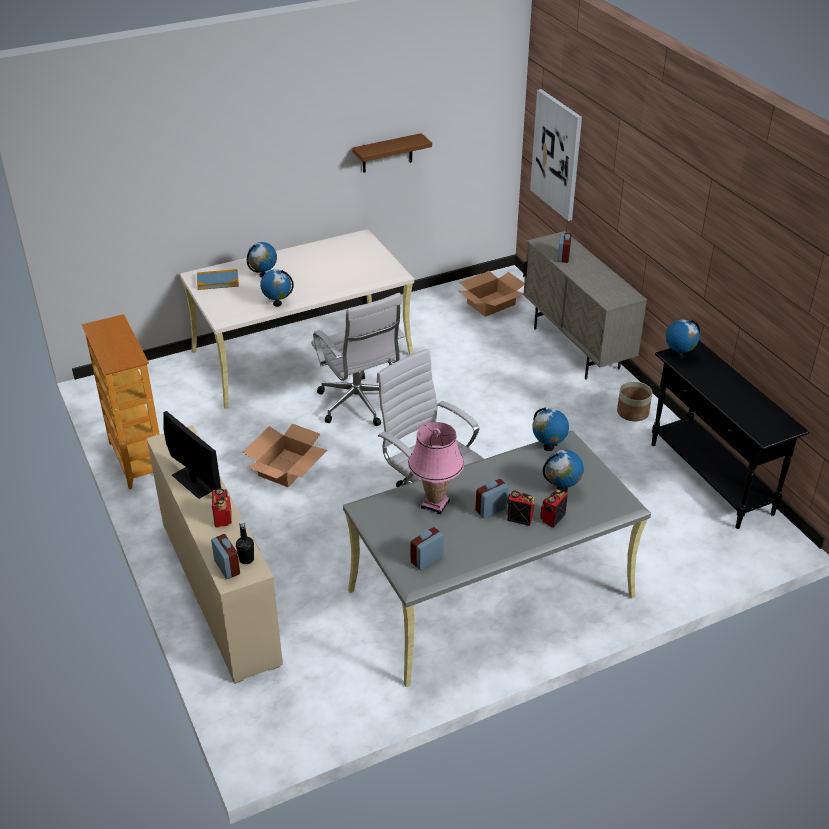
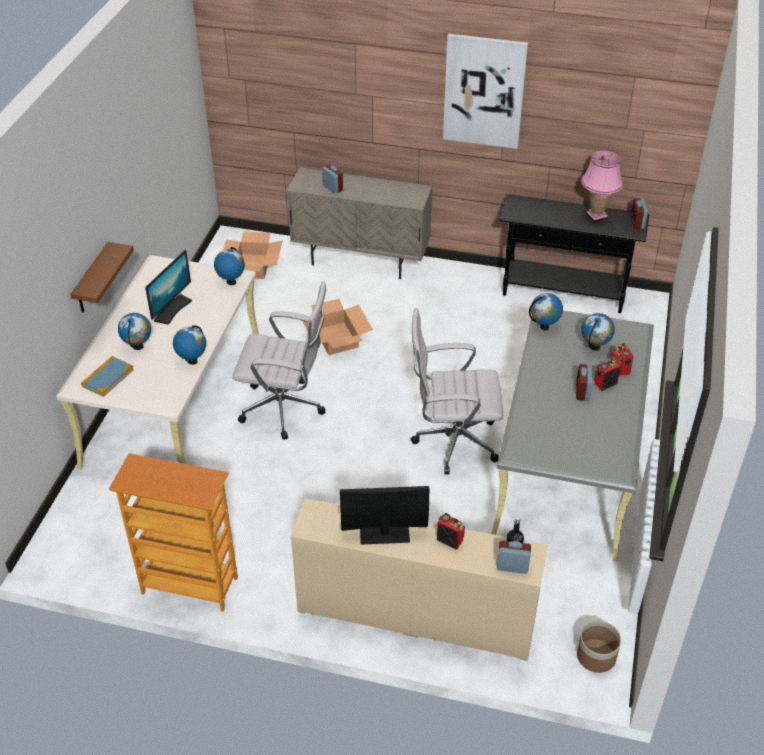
camera: 50 degrees left, 5 degrees up
cardboard box [243,424,327,487] -> cardboard box moved to [303,299,373,355]
brown shelf [352,133,432,173] -> brown shelf moved to [70,242,134,313]
pink table lamp [408,422,464,515] -> pink table lamp moved to [581,151,623,223]
alarm clock [411,527,444,570] -> alarm clock moved to [630,198,648,229]
picture [530,89,582,221] -> picture moved to [443,34,528,149]
planter [617,381,652,421] -> planter moved to [577,621,621,673]
globe [666,320,700,359] -> globe moved to [214,247,245,285]
none -> monitor [145,250,192,325]

